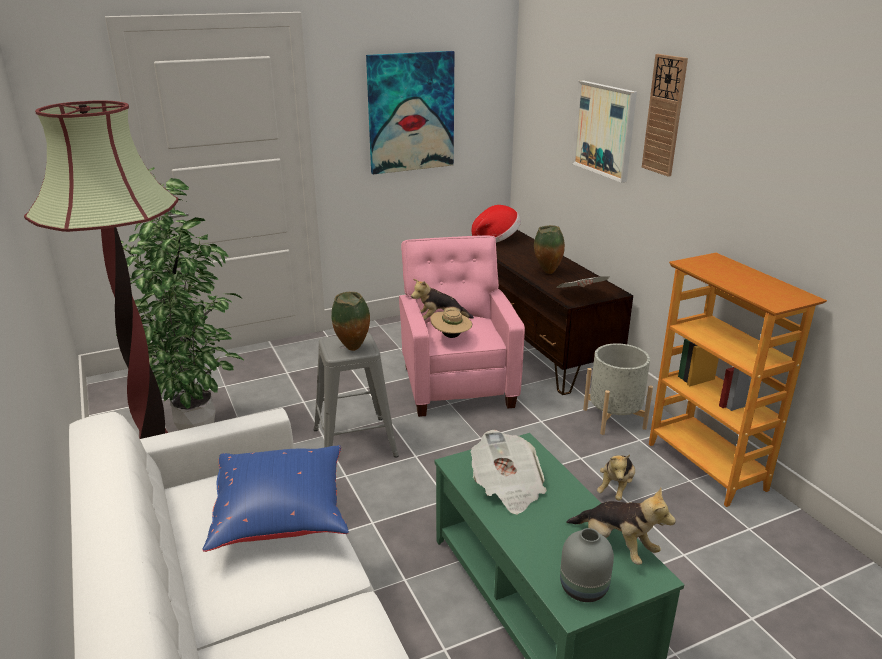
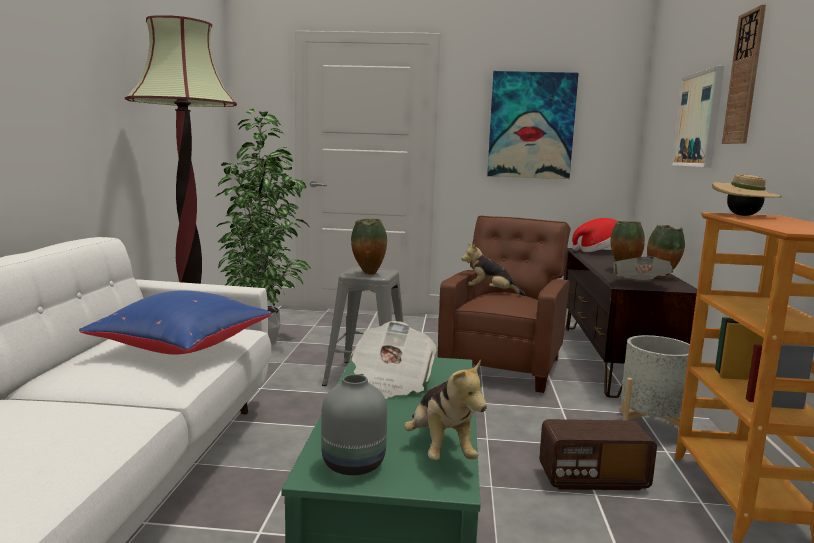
camera: 30 degrees right, 15 degrees down
pink armchair [399,236,525,417] -> brown armchair [438,216,571,393]
beige hat [431,309,472,338] -> beige hat moved to [712,174,782,216]
plush toy [597,454,635,501] -> radio [539,419,657,490]
none -> vase [647,225,685,278]

